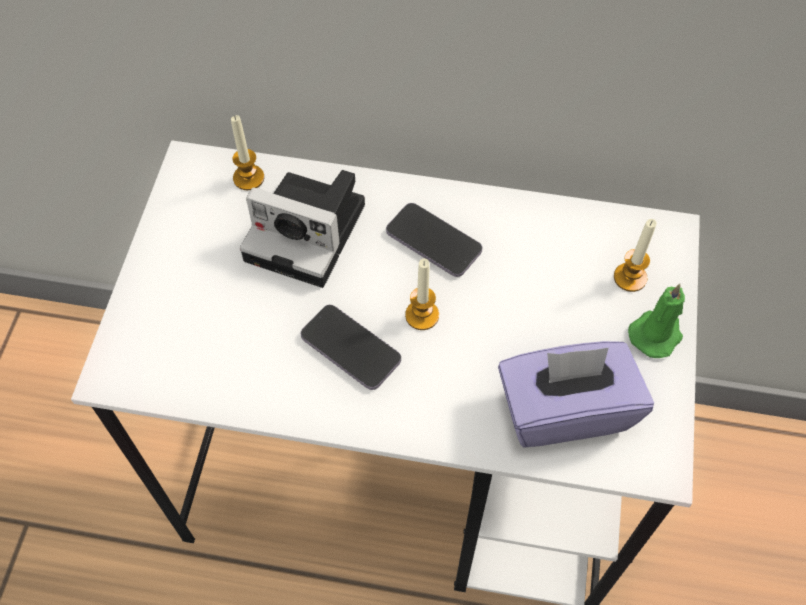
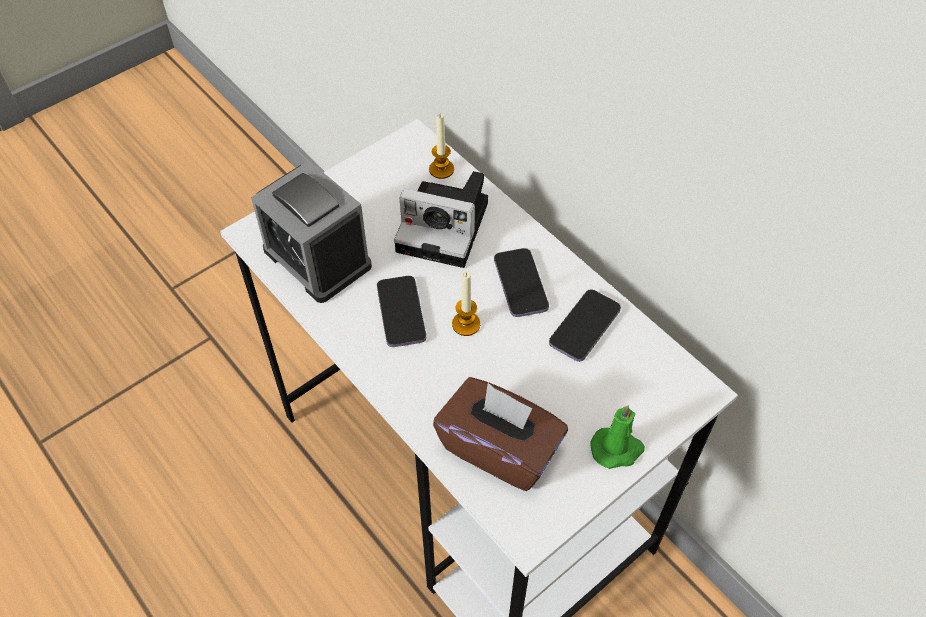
camera: 40 degrees right, 5 degrees down
camera [240,170,365,288] -> camera turned 45 degrees counterclockwise [394,171,488,268]
purple tissue box [498,341,654,448] -> brown tissue box [433,377,568,491]
candle [614,219,657,292] -> none
none -> alarm clock [251,161,372,303]
none -> phone [549,289,621,362]

